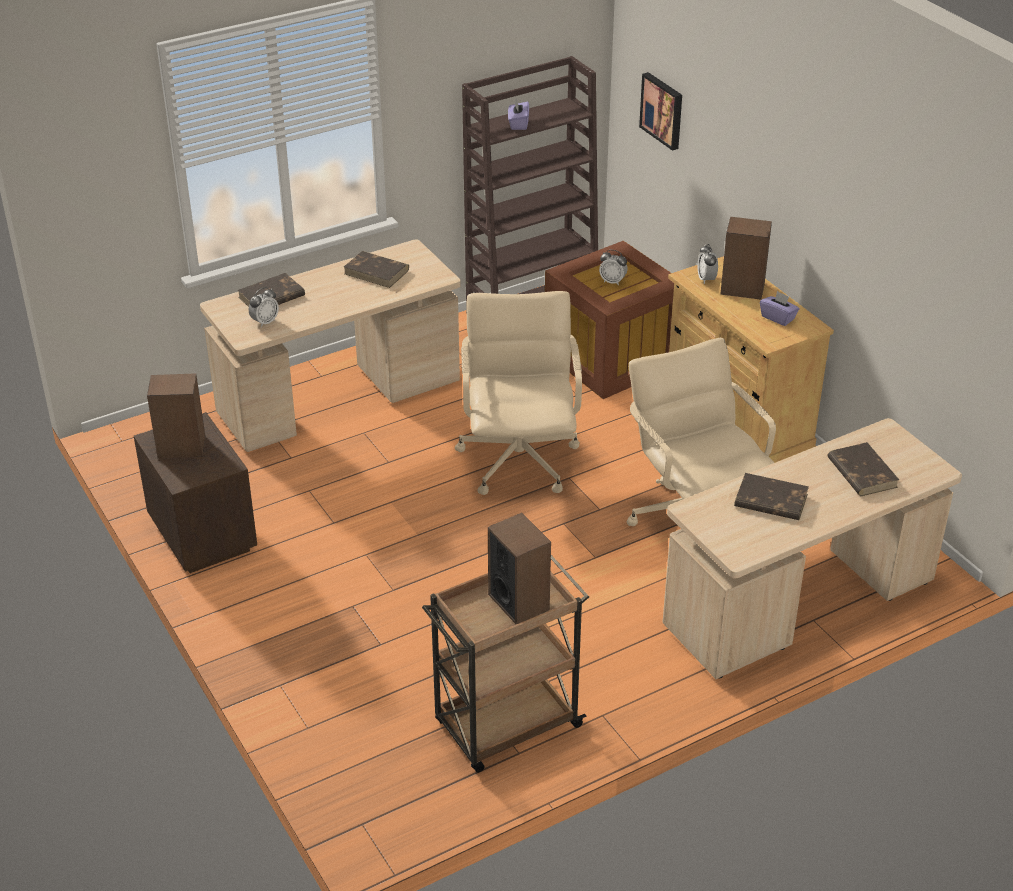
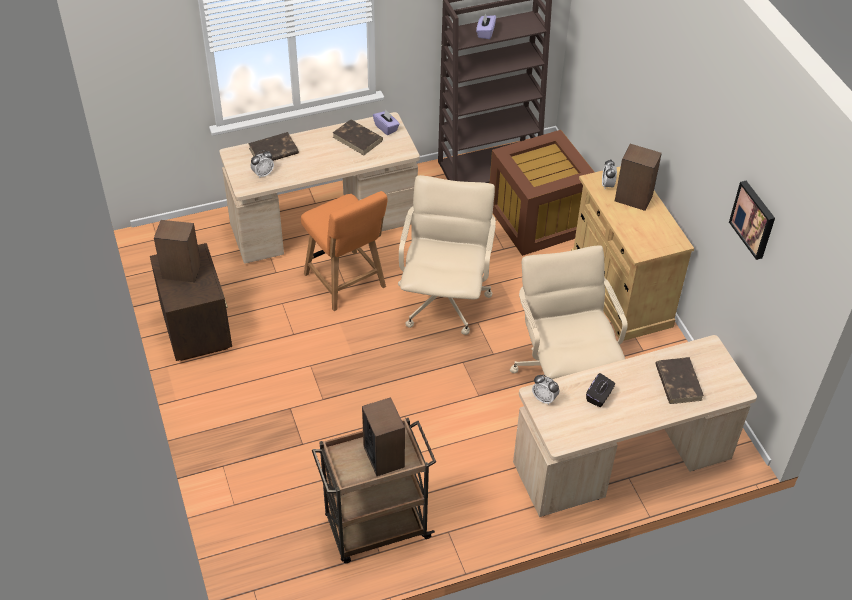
camera: 10 degrees right, 10 degrees up
alarm clock [599,250,628,286] -> alarm clock moved to [532,375,559,405]
picture [639,72,682,151] -> picture moved to [729,181,775,260]
brown book [734,473,809,520] -> black tissue box [586,373,615,407]
purple tissue box [760,291,799,326] -> purple tissue box moved to [373,109,400,135]
none -> orange chair [301,191,388,311]

